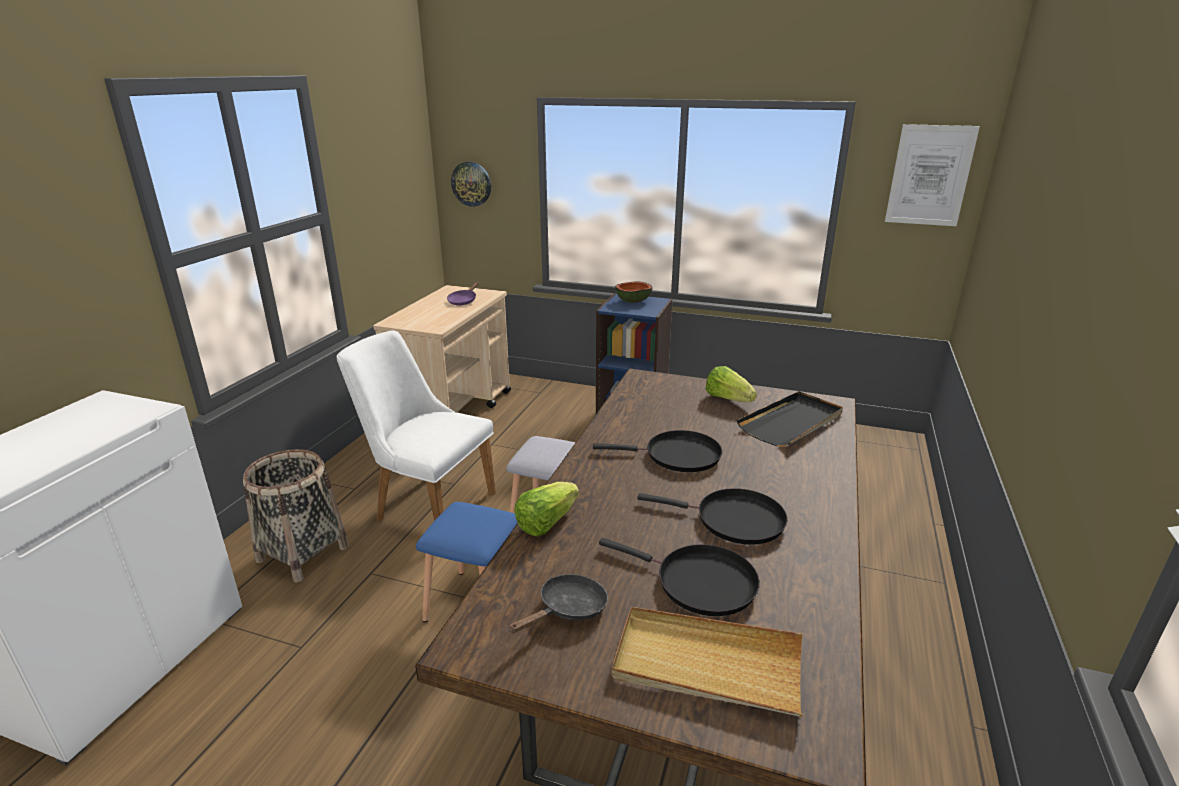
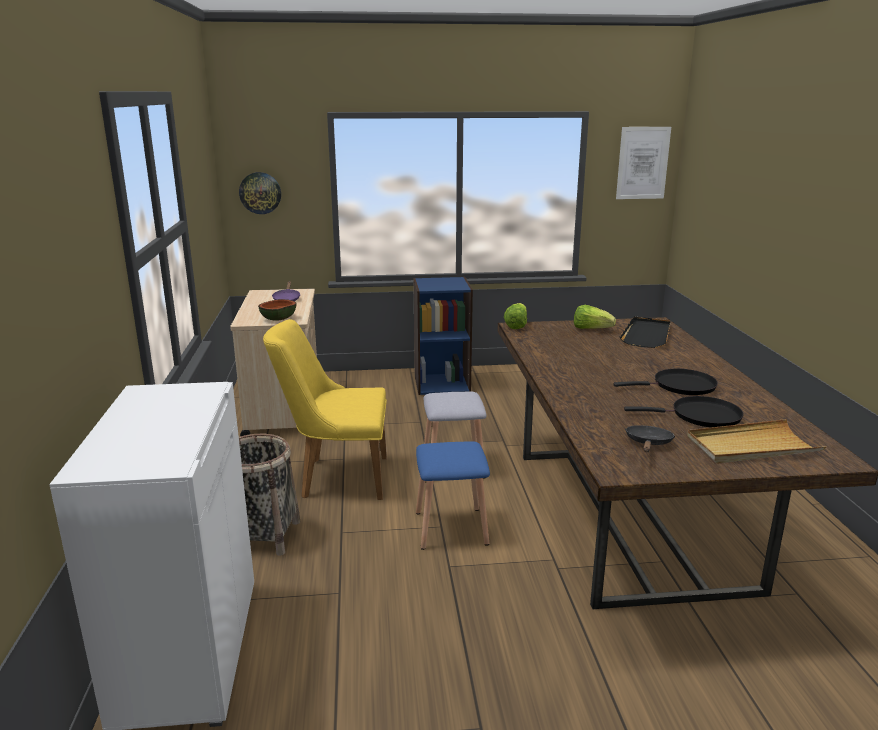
camera: 25 degrees left, 5 degrees down
white chair [336,330,496,521] -> yellow chair [263,319,387,500]
lettuce [514,482,579,536] -> lettuce moved to [504,303,527,329]
black frying pan [593,430,722,472] -> none
bowl [615,281,653,303] -> bowl moved to [258,299,297,321]

